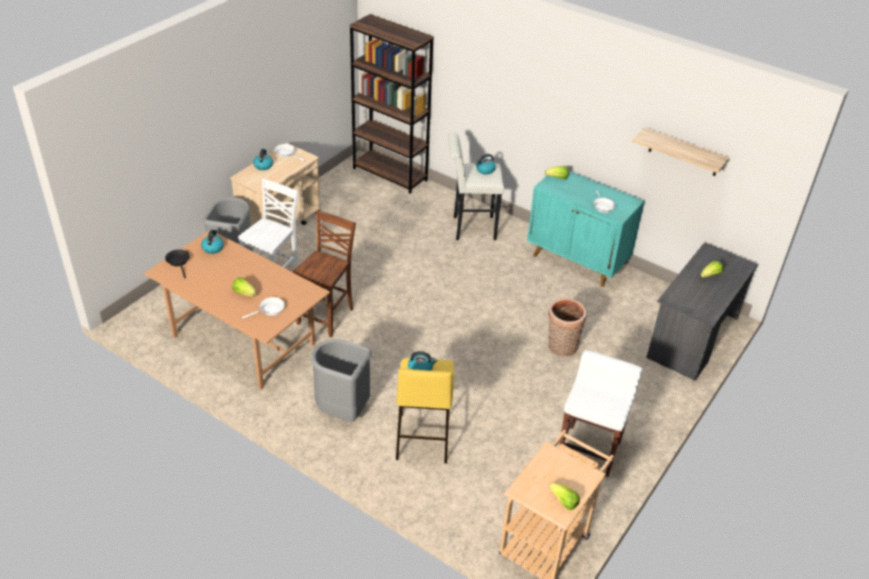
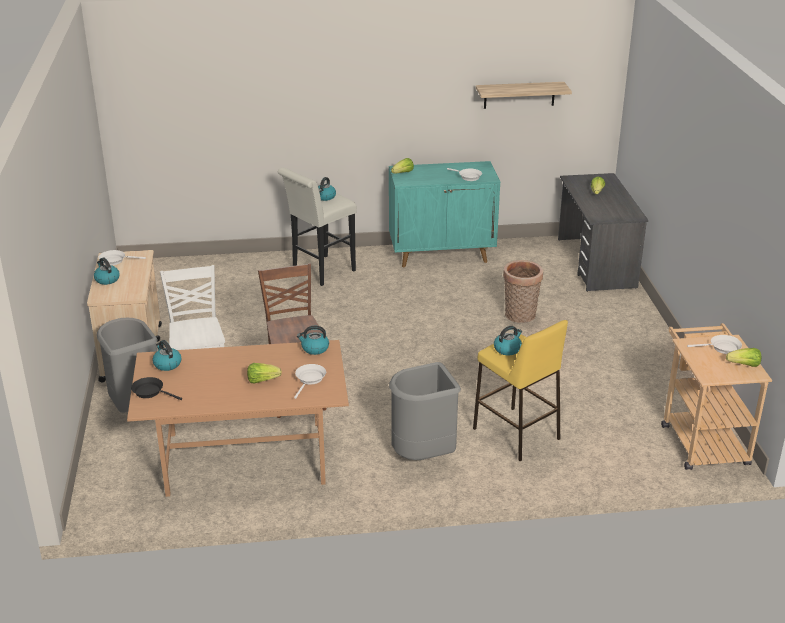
camera: 40 degrees left, 10 degrees down
brown bookcase [349,14,434,194] -> none
white stool [559,350,643,477] -> none
none -> kettle [297,326,329,355]
none -> white frying pan [687,335,742,354]

